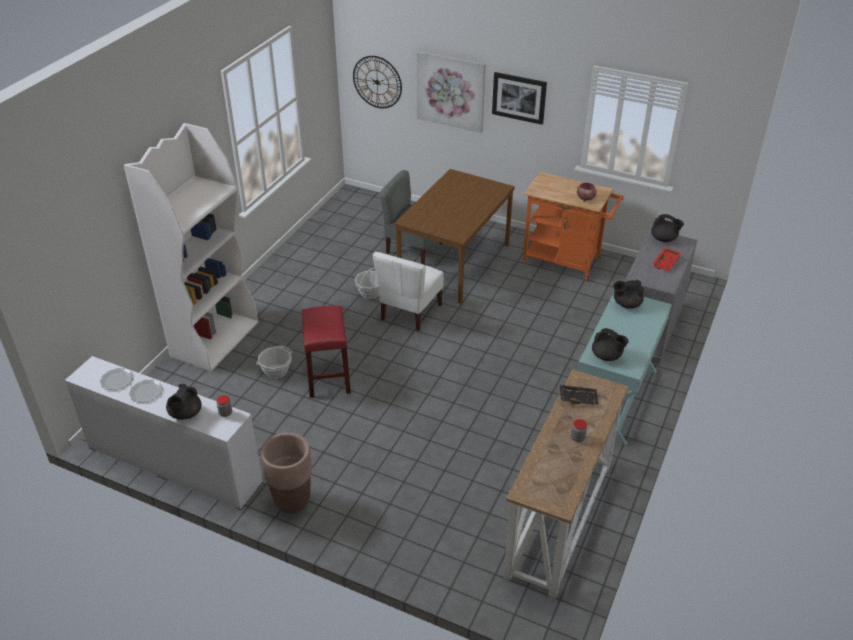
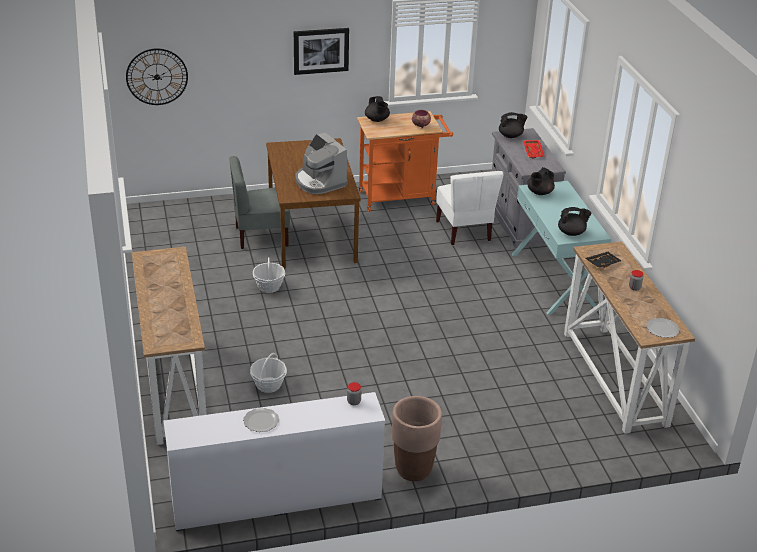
camera: 40 degrees left, 5 degrees down
plate [100,368,133,390] -> plate moved to [646,318,680,338]
white bookcase [124,123,258,372] -> console table [132,247,207,445]
black teapot [166,384,202,420] -> black teapot moved to [365,96,390,122]
red stool [302,306,351,398] -> none
white chair [373,252,444,331] -> white chair moved to [436,171,504,245]
picture [416,51,486,133] -> none
none -> coffee machine [296,133,348,194]

